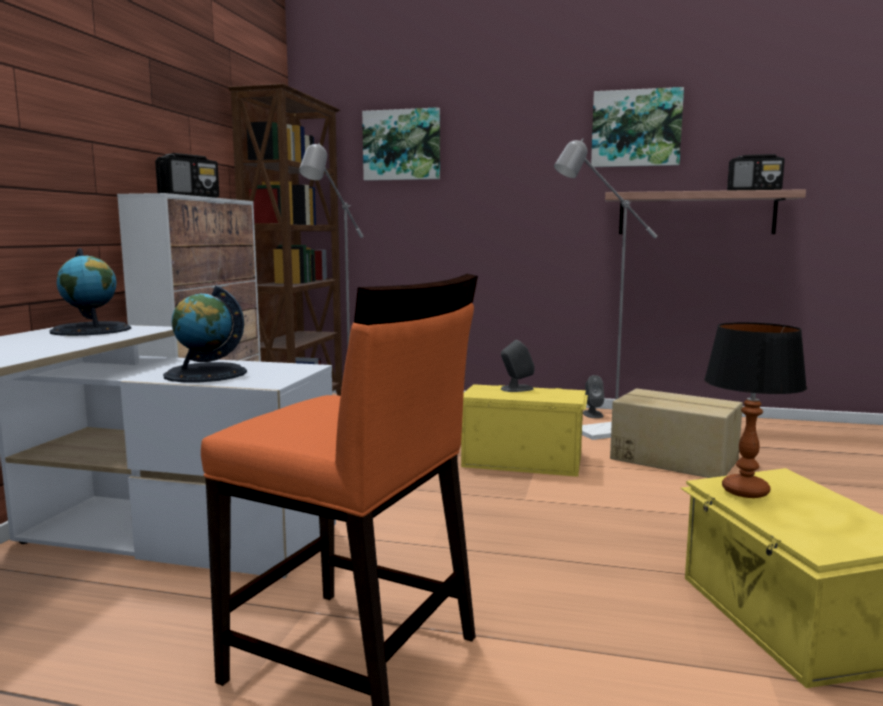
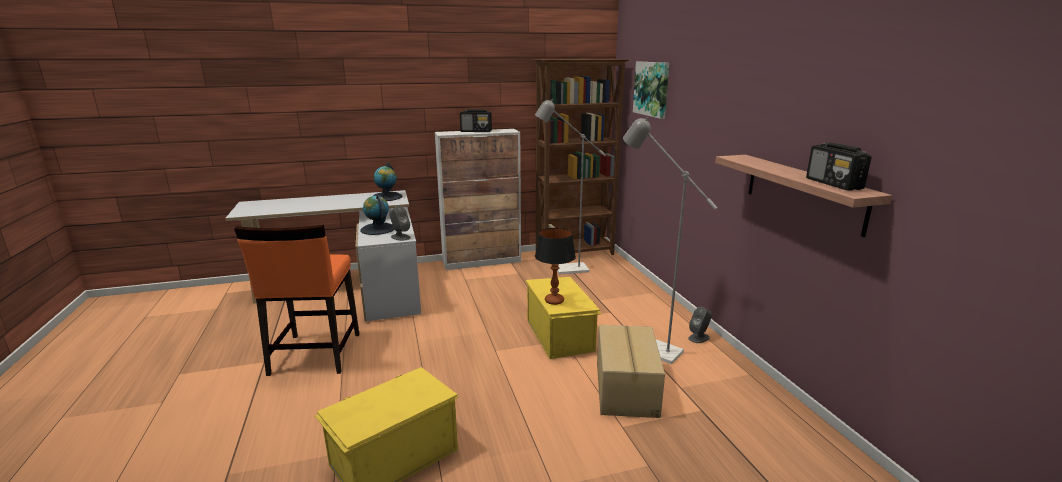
camera: 60 degrees right, 10 degrees up
grey speaker [501,340,535,392] -> grey speaker moved to [389,206,411,241]
picture [591,87,684,167] -> none
table lamp [704,322,807,498] -> table lamp moved to [535,228,576,305]

